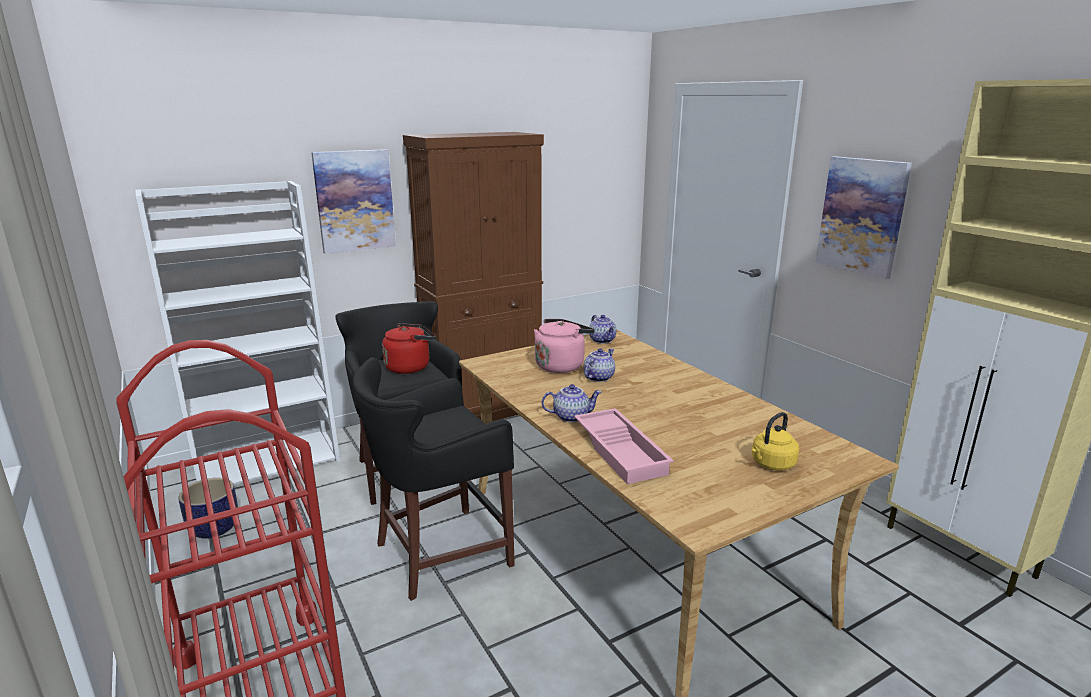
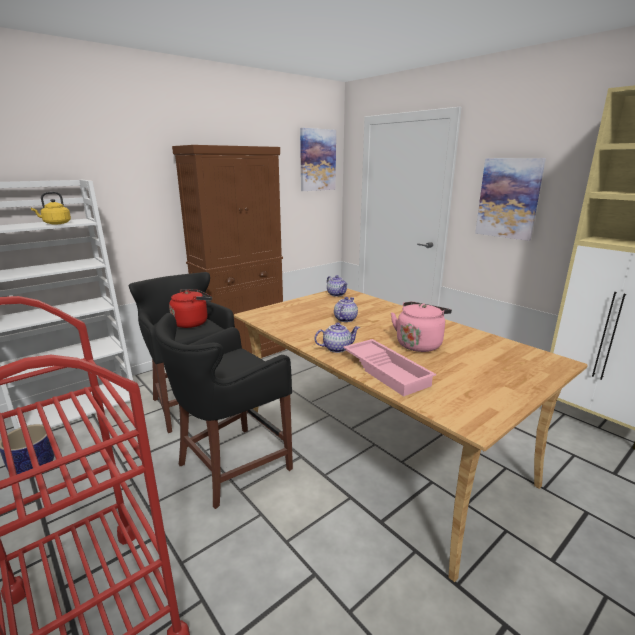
camera: 10 degrees left, 0 degrees up
picture [311,149,396,254] -> picture moved to [300,128,336,191]
pink kettle [534,319,594,373] -> pink kettle moved to [391,301,452,352]
yellow kettle [752,412,799,471] -> yellow kettle moved to [31,192,71,224]

